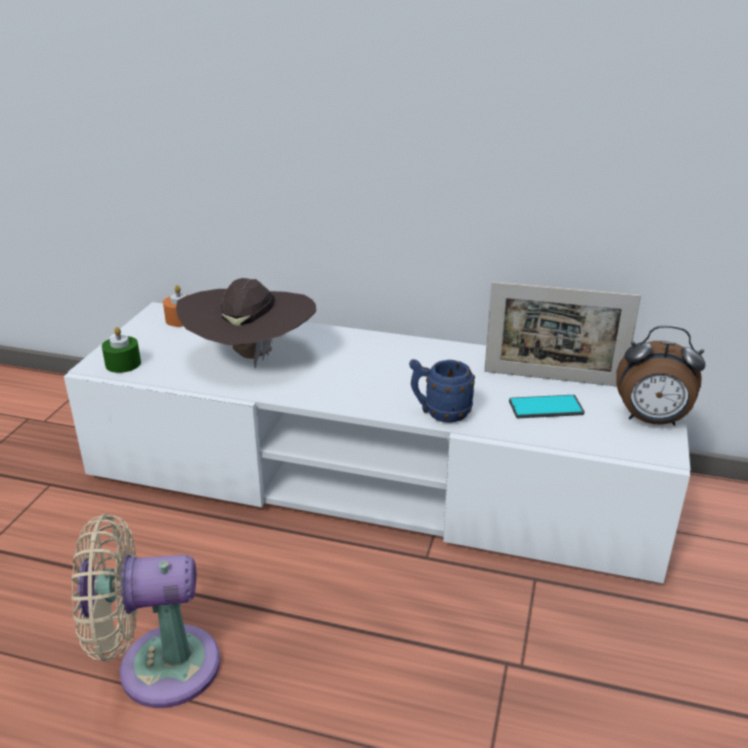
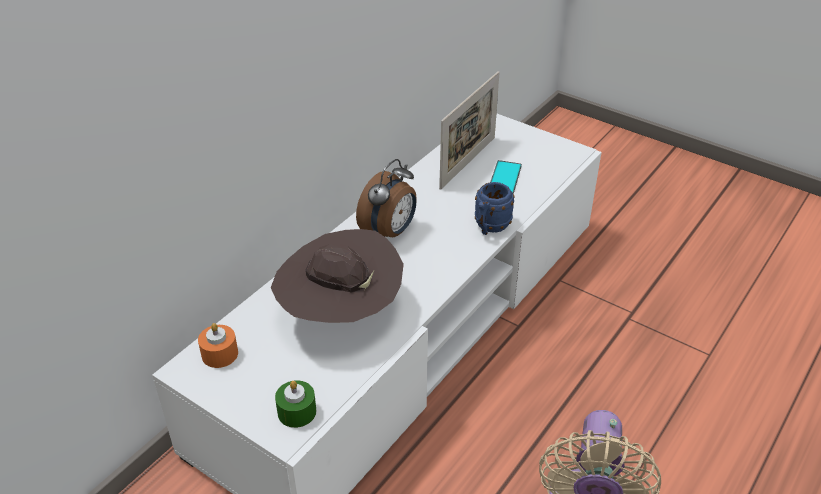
camera: 70 degrees left, 10 degrees up
alarm clock [616,325,706,426] -> alarm clock moved to [356,159,417,237]

